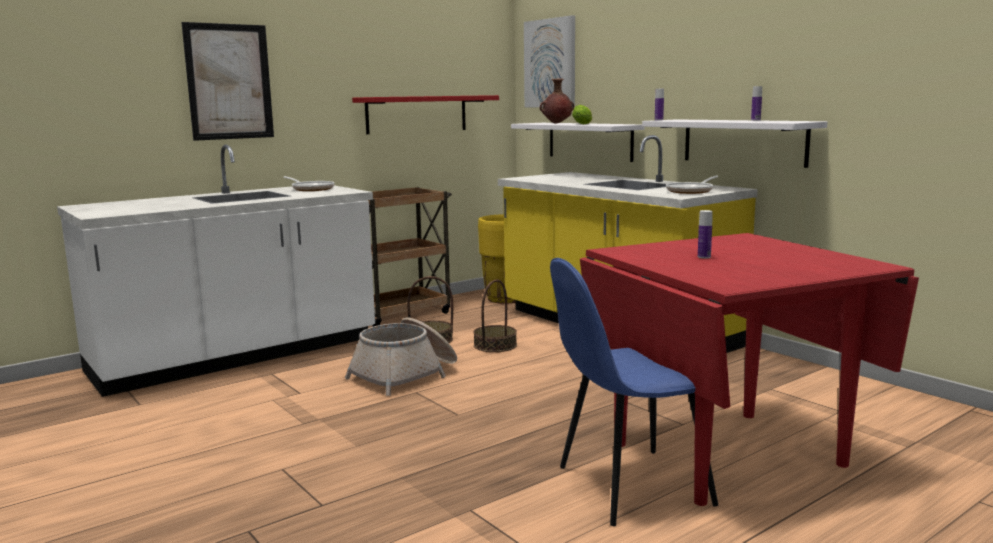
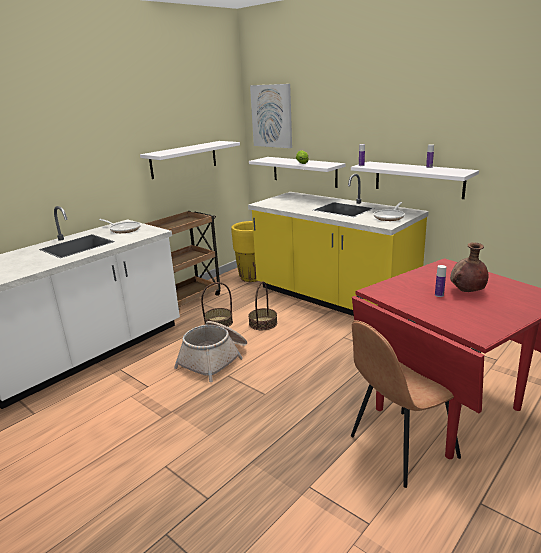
camera: 10 degrees left, 10 degrees up
picture [181,22,274,141] -> none
red shelf [352,95,499,134] -> white shelf [140,141,240,179]
brown vase [540,78,574,124] -> brown vase moved to [450,243,488,292]
blue chair [550,258,718,526] -> brown chair [351,320,461,488]

